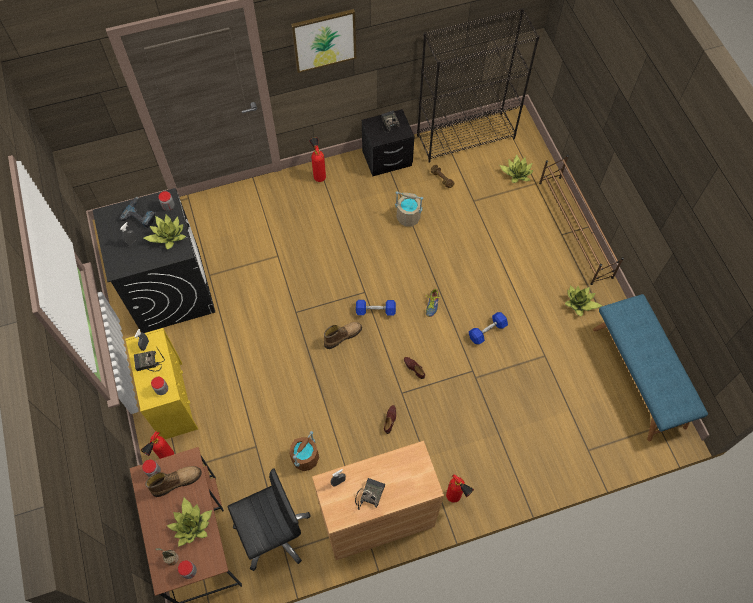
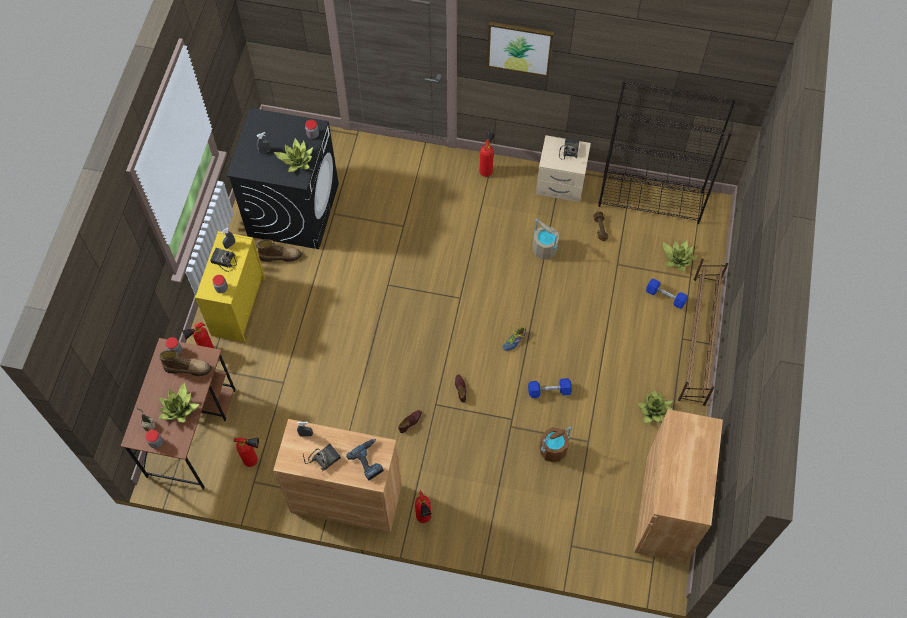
camera: 30 degrees right, 0 degrees up
power drill [120,197,157,228] -> power drill moved to [346,439,384,480]
black office chair [228,468,311,571] -> fire extinguisher [234,438,259,467]
brown bucket [290,431,319,471] -> brown bucket moved to [540,426,572,462]
boot [324,322,362,349] -> boot moved to [257,239,302,262]
blue dumbbell [356,300,396,316] -> blue dumbbell moved to [646,278,688,309]
black nightstand [362,109,414,177] -> beige nightstand [536,135,591,202]
blue bench [593,294,708,441] -> brown cabinet [634,409,723,563]

